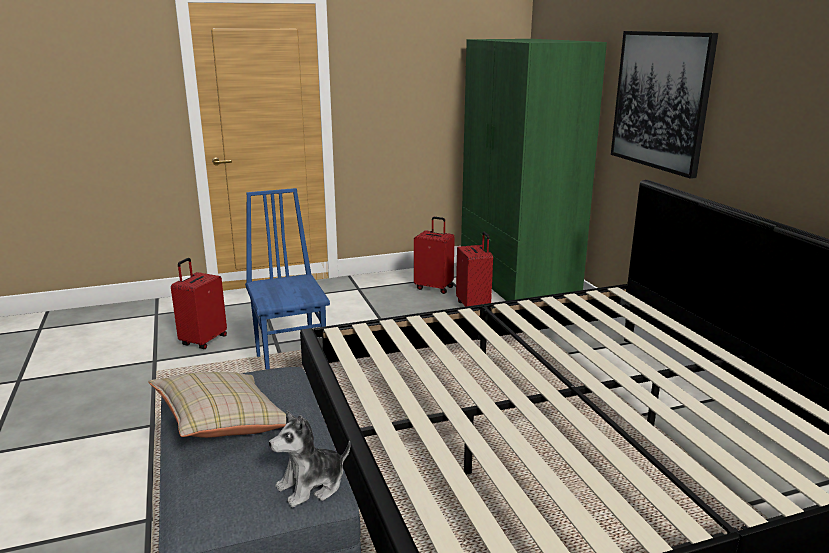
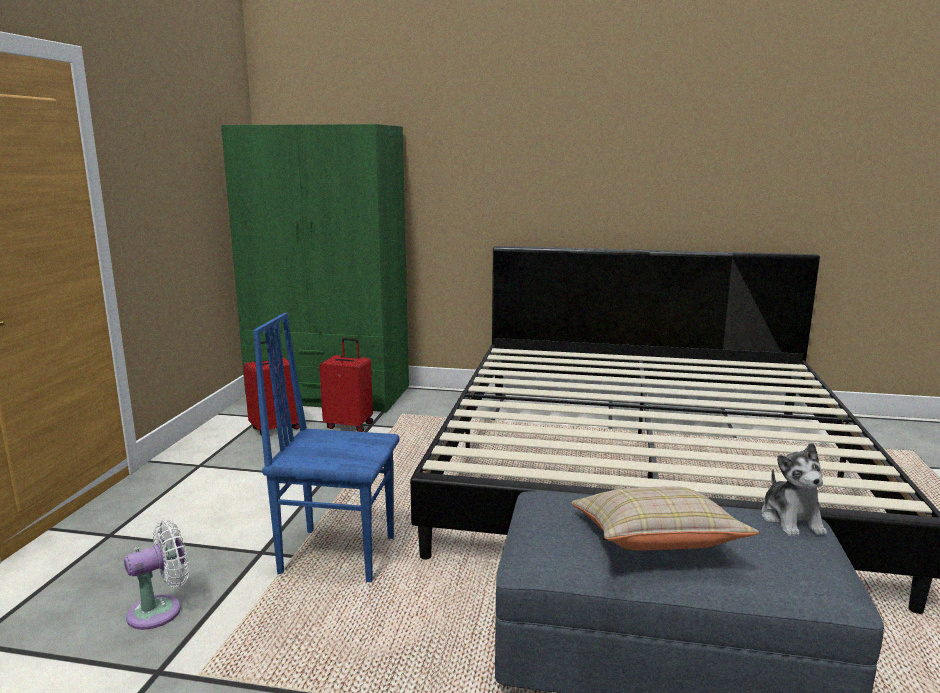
camera: 60 degrees left, 5 degrees down
red suitcase [171,258,227,349] -> white fan [124,520,189,630]
picture [611,31,718,179] -> none

